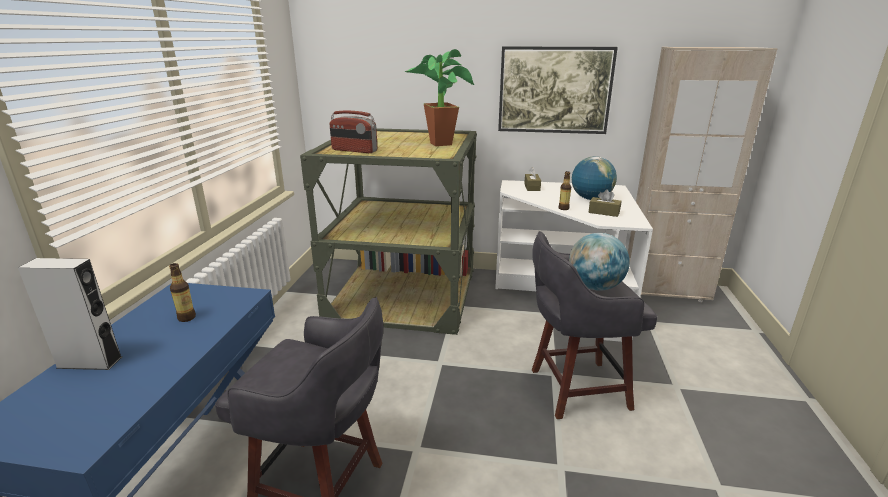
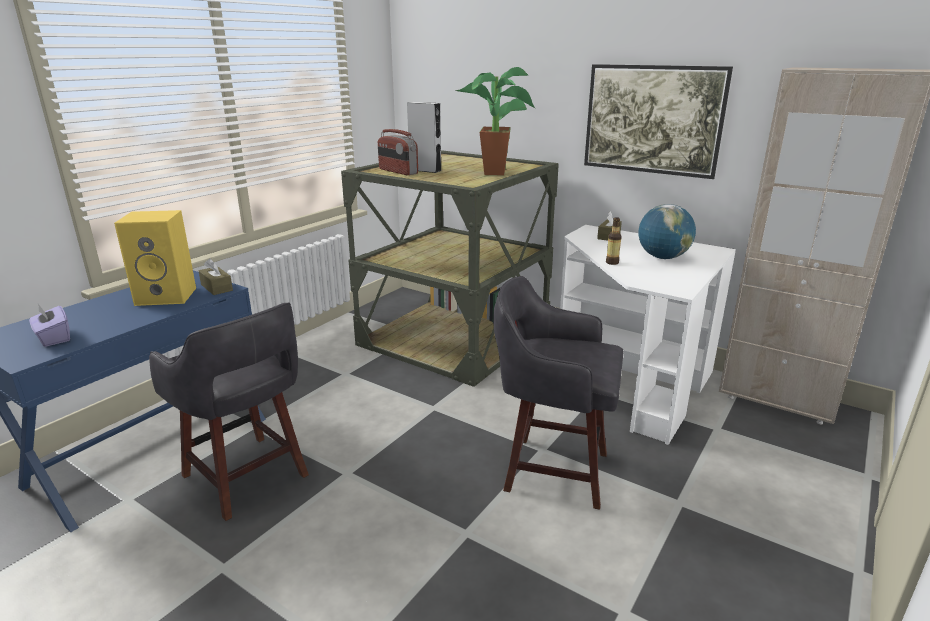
camera: 25 degrees right, 0 degrees up
grey speaker [18,258,122,370] -> grey speaker moved to [407,102,441,173]
bottle [169,263,196,322] -> yellow speaker [114,210,196,306]
globe [569,233,630,291] -> none
brown tissue box [588,190,621,217] -> brown tissue box moved to [199,258,233,295]
none -> purple tissue box [29,304,70,347]

